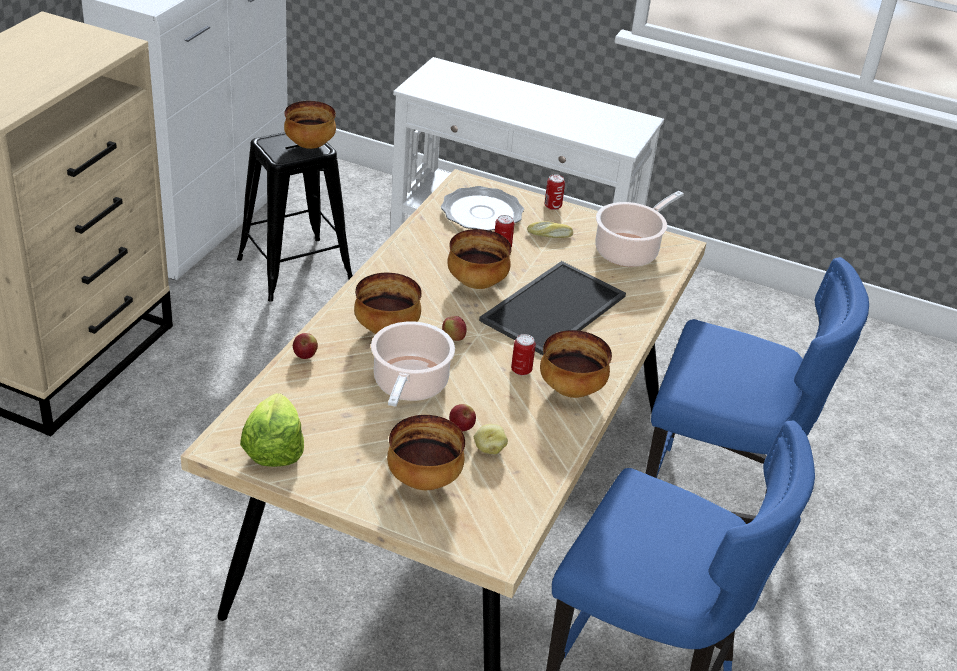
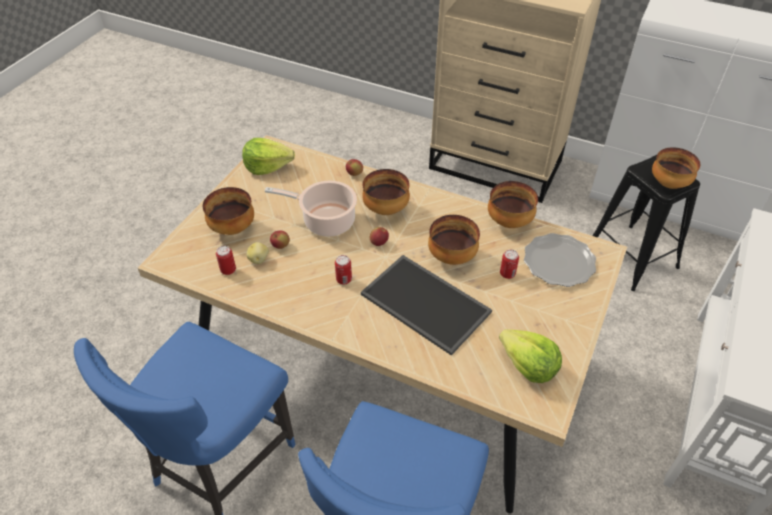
camera: 95 degrees right, 10 degrees up
bread [527,221,573,238] -> none
bowl [540,330,612,398] -> bowl moved to [488,181,538,228]
can [545,175,565,210] -> can moved to [216,246,236,275]
cooking pot [595,191,684,267] -> lettuce [499,329,562,383]

